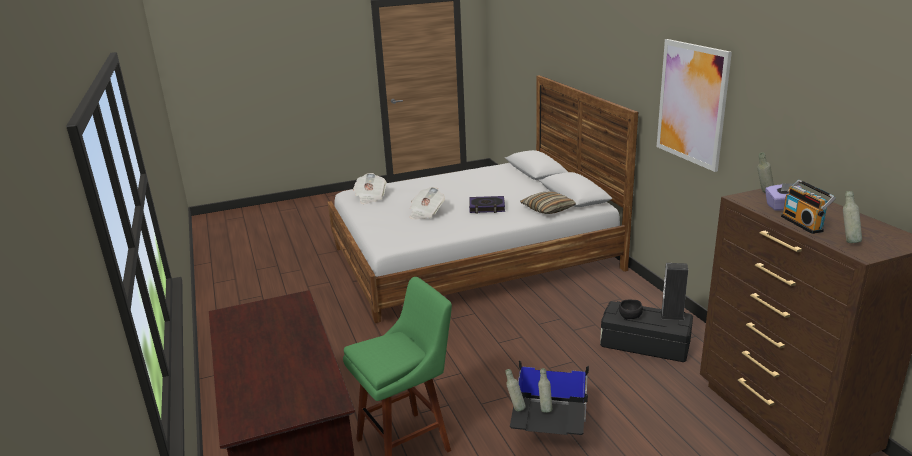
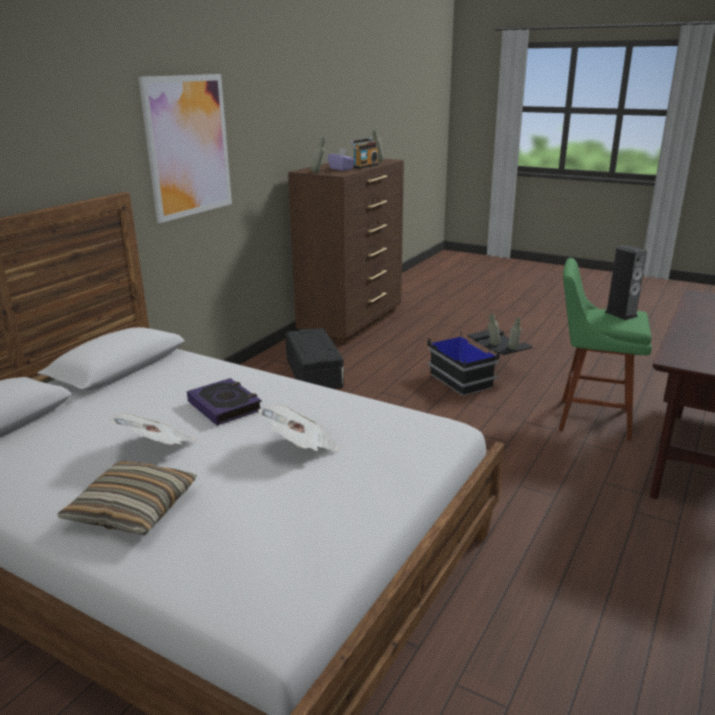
camera: 130 degrees left, 0 degrees up
newspaper [353,173,387,204] -> newspaper moved to [110,413,197,445]
pillow [520,191,576,214] -> pillow moved to [58,461,197,535]
black bowl [619,299,643,319] -> none
speaker [660,263,688,320] -> speaker moved to [605,245,647,320]

